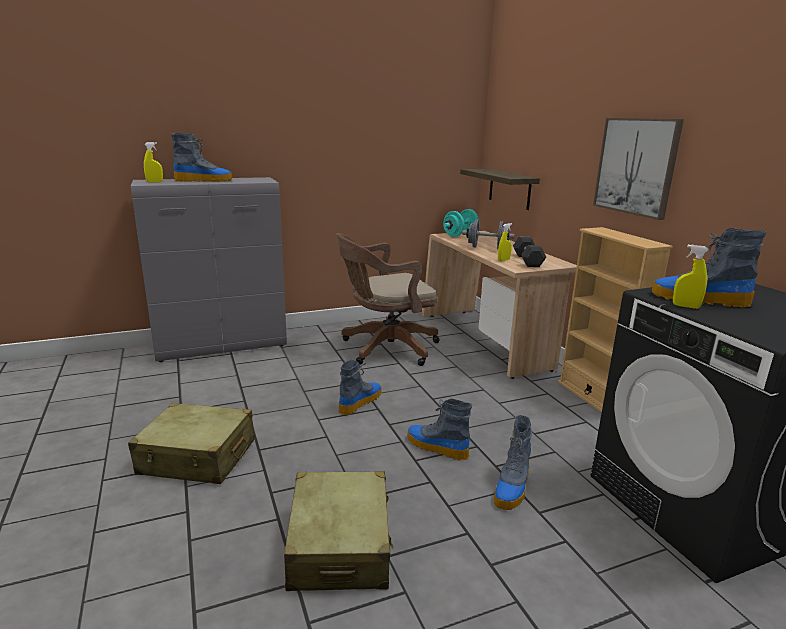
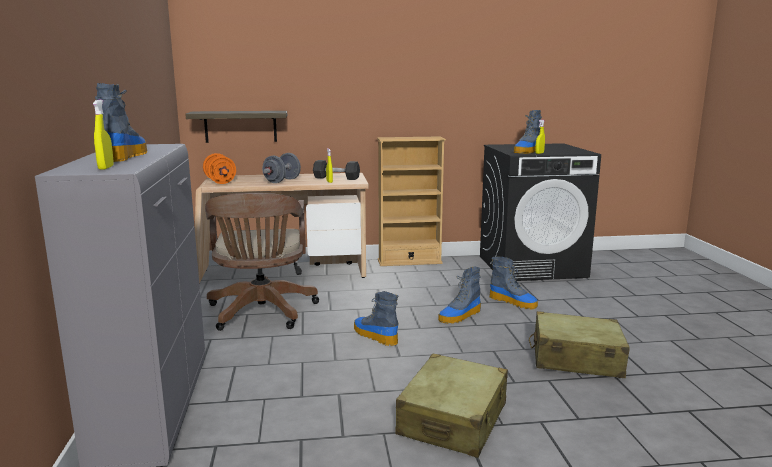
camera: 75 degrees left, 5 degrees down
turquoise dumbbell [443,209,479,237] -> orange dumbbell [203,153,236,184]
picture [593,118,684,220] -> none

